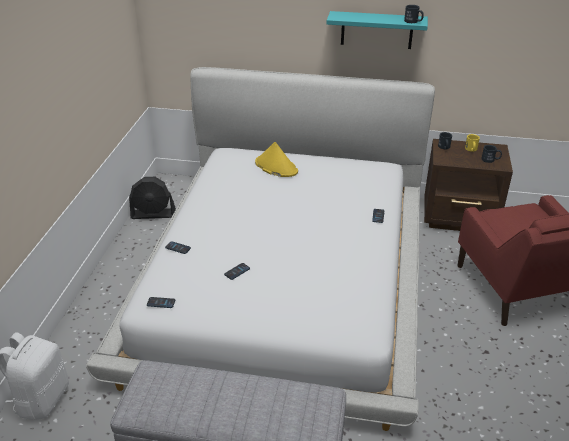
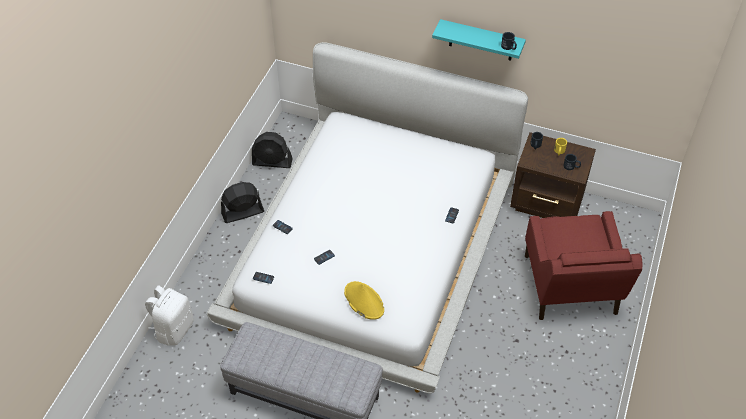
camera: 10 degrees right, 15 degrees up
yellow hat [255,142,298,177] -> yellow hat moved to [344,281,384,320]
none -> black fan [221,182,264,223]

